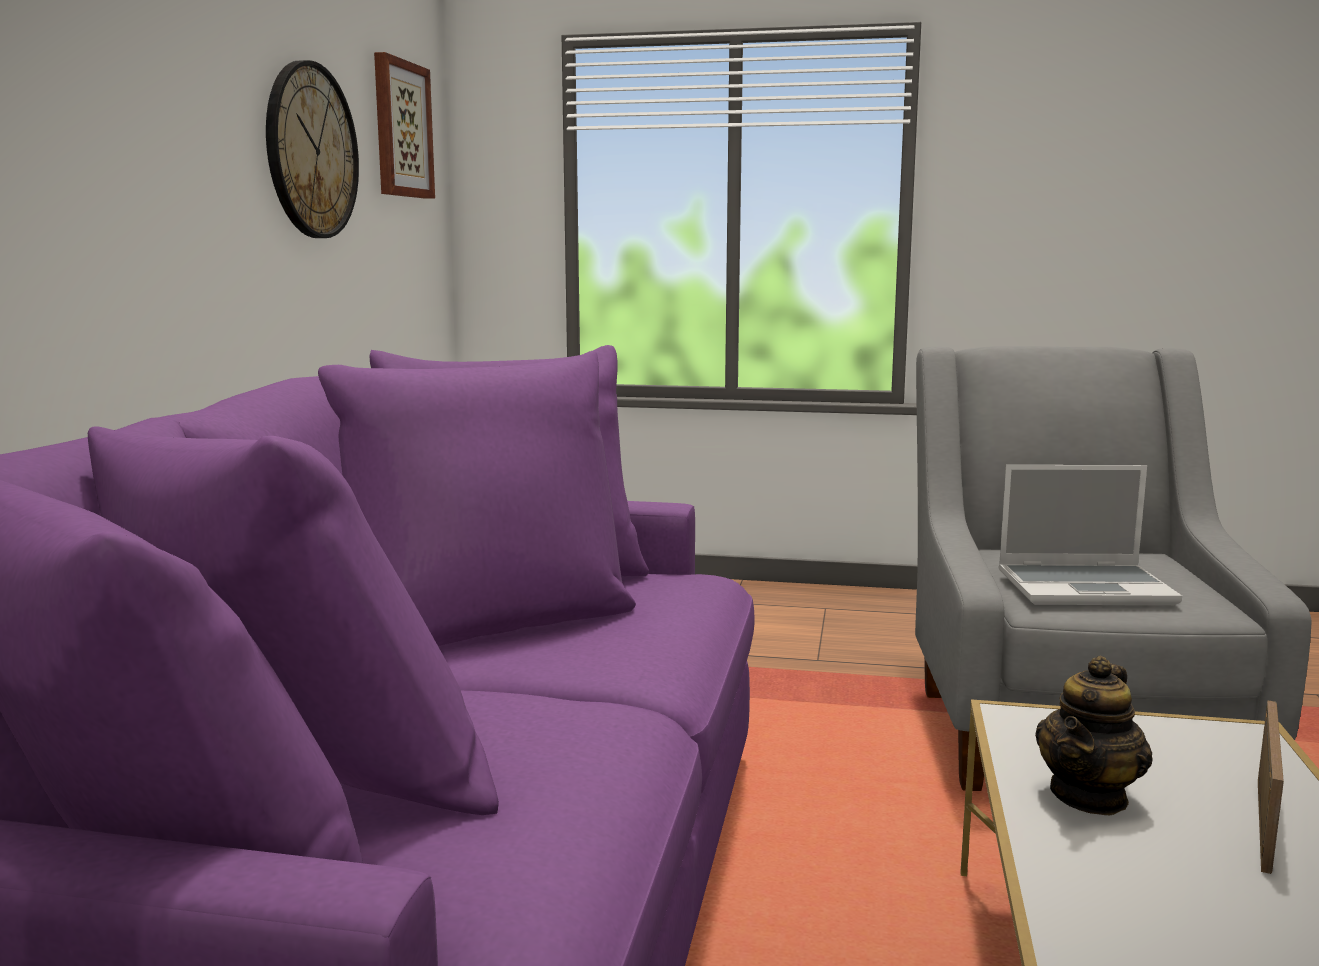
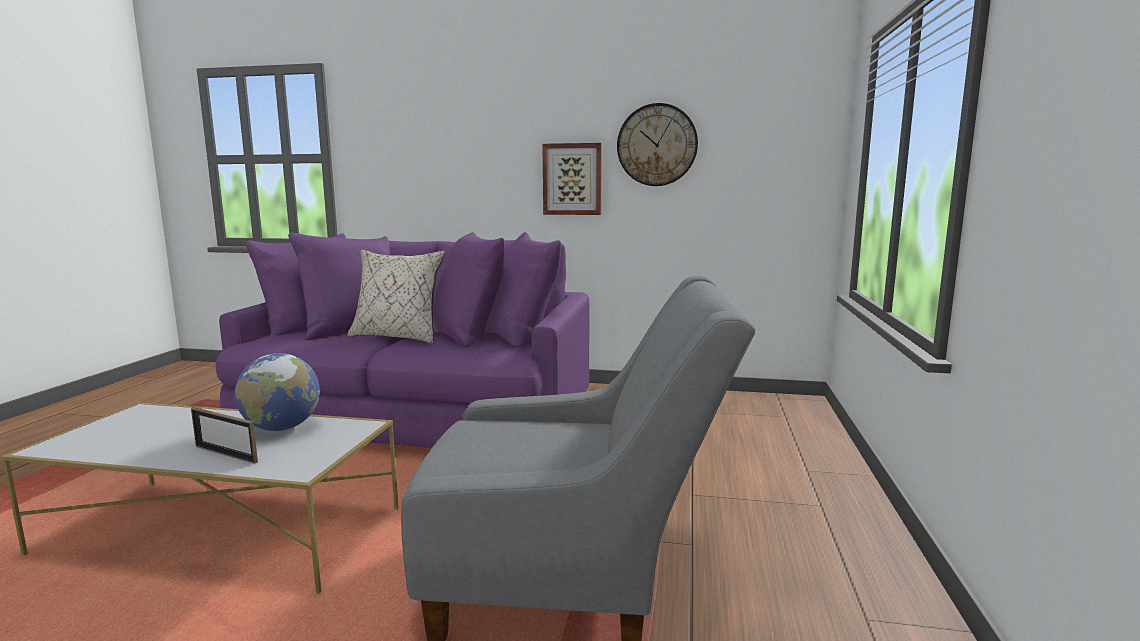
camera: 90 degrees right, 0 degrees up
picture [374,52,435,199] -> picture moved to [542,143,602,215]
laptop [999,465,1182,605] -> none
teapot [1035,655,1153,816] -> globe [235,353,320,431]
none -> beige pillow [348,250,445,344]

